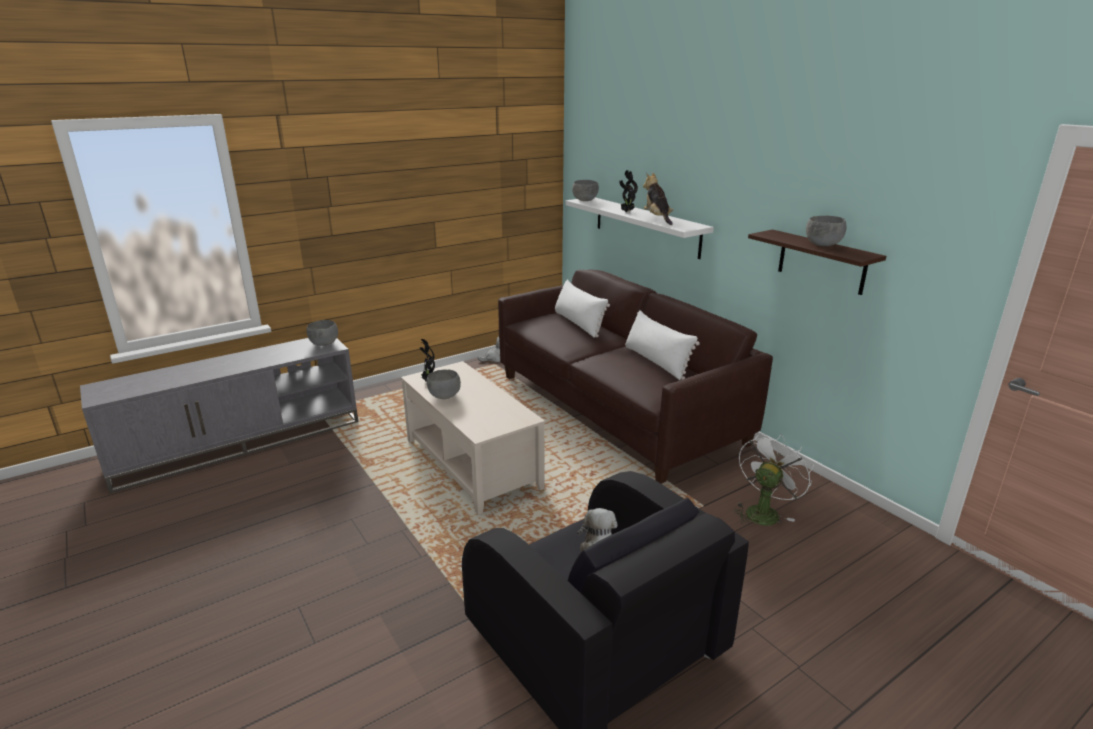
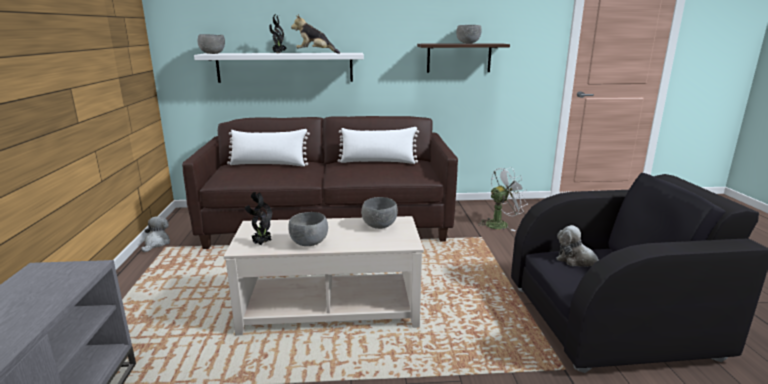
camera: 60 degrees left, 5 degrees down
grey bowl [306,320,338,346] -> grey bowl moved to [361,197,398,229]
white fan [734,433,814,525] -> white fan turned 90 degrees clockwise [479,167,527,231]

